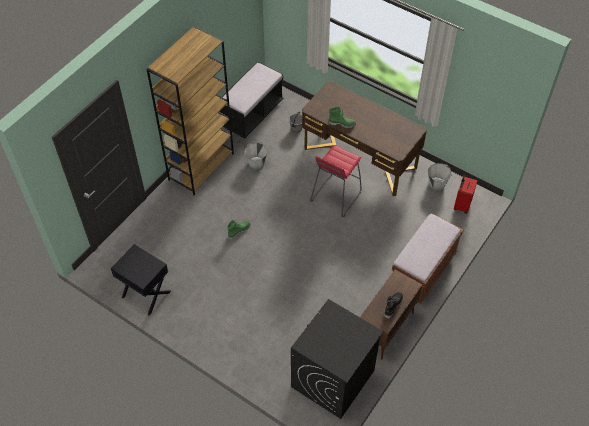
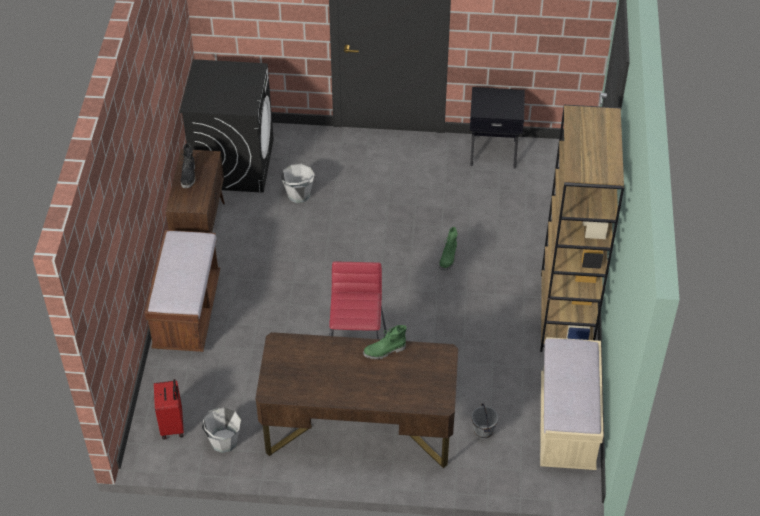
camera: 150 degrees right, 5 degrees down
black bench [219,62,283,138] -> beige bench [540,337,603,470]
grey bucket [244,141,267,170] -> grey bucket moved to [281,164,315,203]

